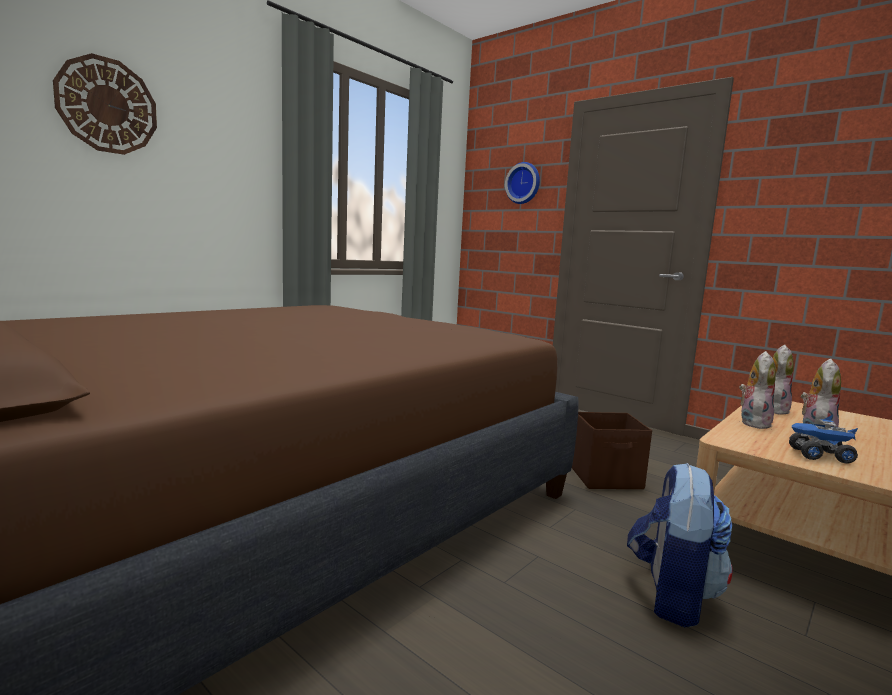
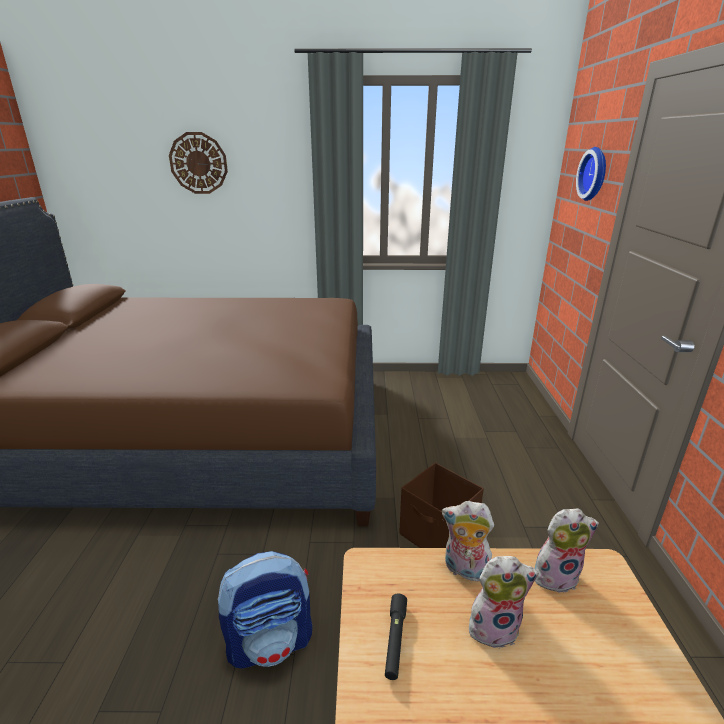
camera: 50 degrees right, 15 degrees up
plush toy [739,351,776,429] -> plush toy turned 150 degrees counterclockwise [442,501,494,581]
toy truck [789,415,858,464] -> black flashlight [385,594,407,680]

